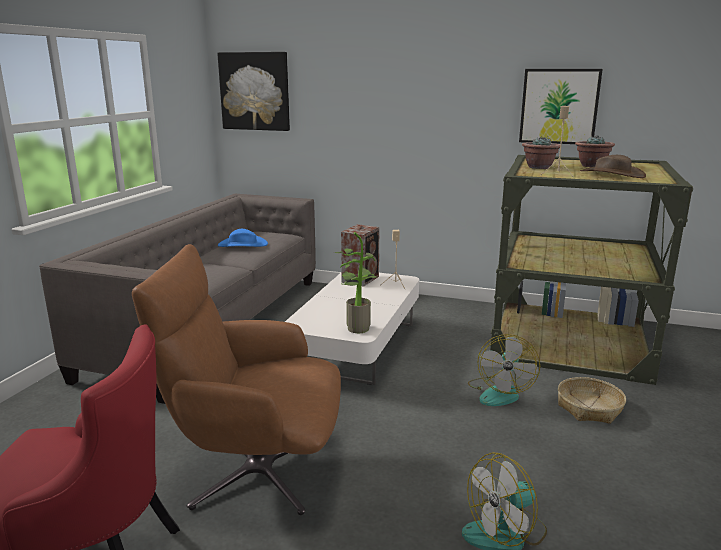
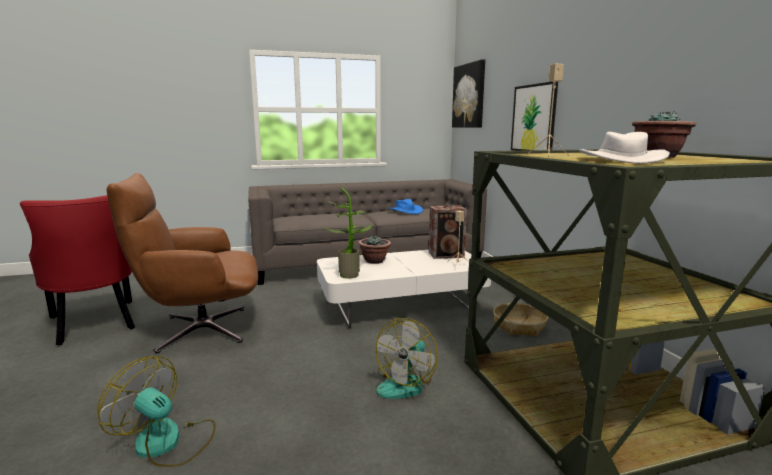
camera: 55 degrees right, 5 degrees down
brown armchair [132,244,341,515] -> brown armchair turned 75 degrees counterclockwise [107,173,258,354]
fan [468,334,540,406] -> fan turned 45 degrees counterclockwise [376,318,438,399]
picture [519,69,603,144] -> picture moved to [511,82,558,151]
potted plant [522,136,560,169] -> potted plant moved to [358,236,391,264]
basket [558,377,626,424] -> basket moved to [493,303,548,336]
brown hat [580,155,646,178] -> white hat [579,132,670,164]

